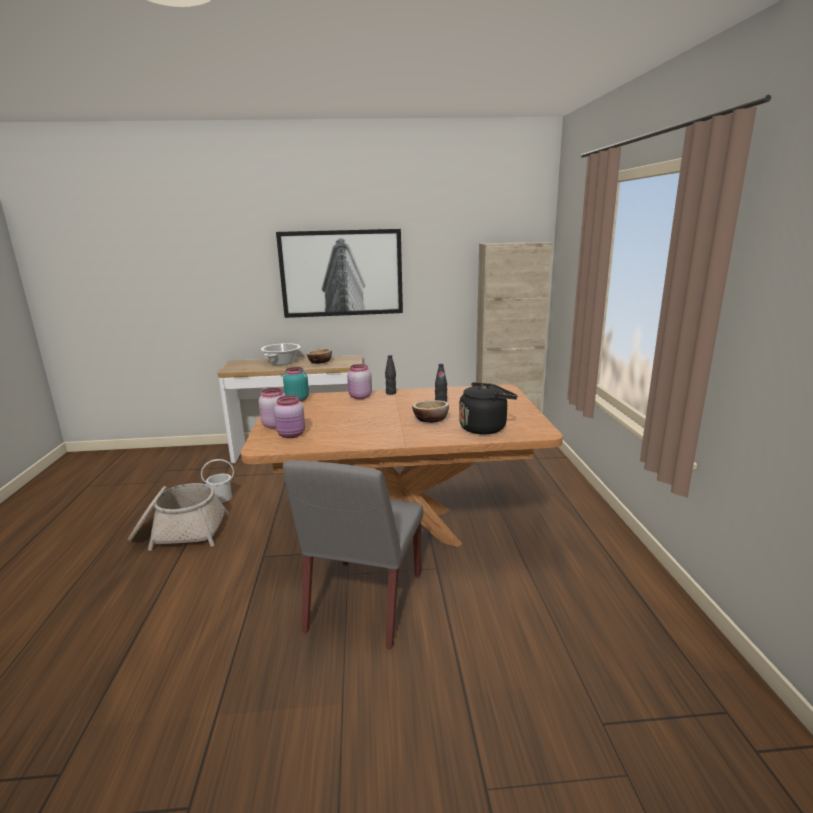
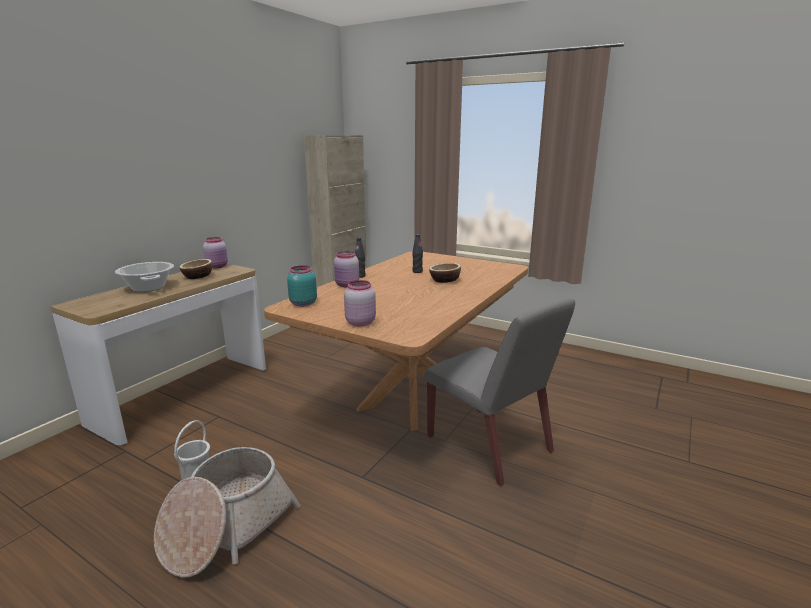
camera: 55 degrees left, 0 degrees up
pink jar [274,395,305,438] -> pink jar moved to [203,237,228,268]
picture [276,229,403,318] -> none
black kettle [459,382,518,435] -> none

